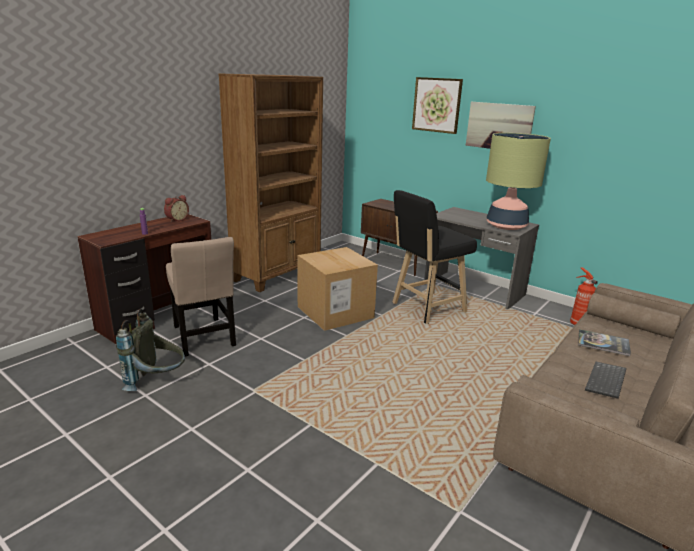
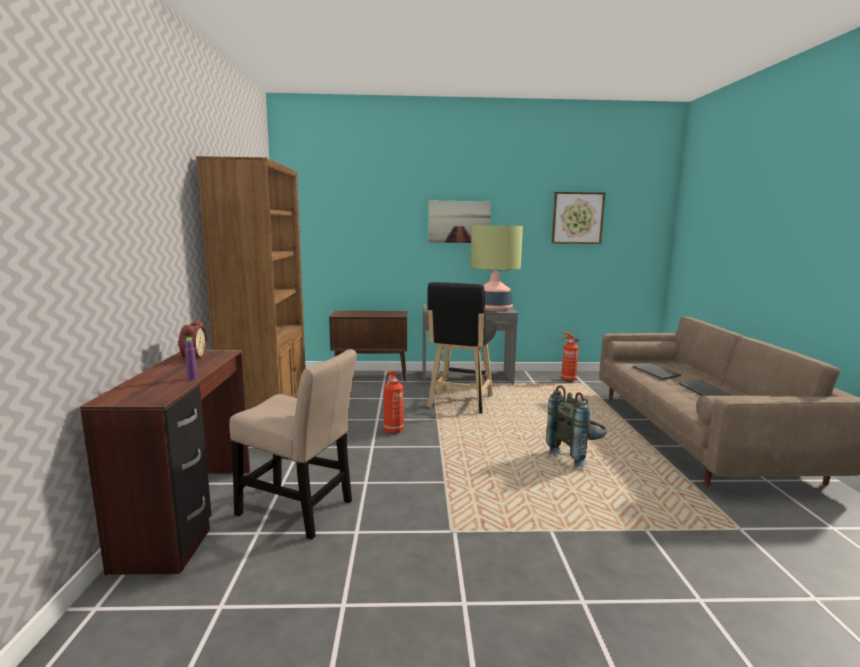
camera: 40 degrees left, 10 degrees down
grey backpack [116,309,185,391] -> grey backpack moved to [546,385,607,467]
cardboard box [297,247,378,331] -> fire extinguisher [384,371,404,434]
picture [412,77,463,134] -> picture moved to [551,192,605,244]
book [578,329,631,356] -> keyboard [633,363,681,380]

